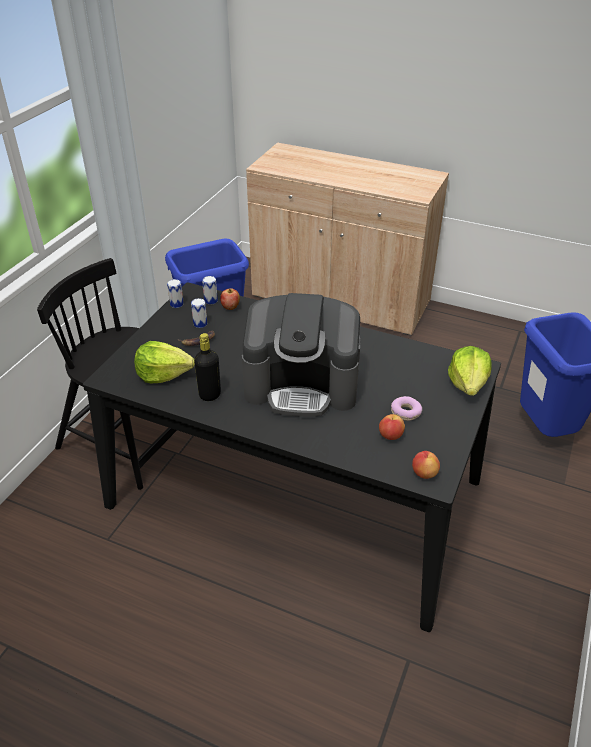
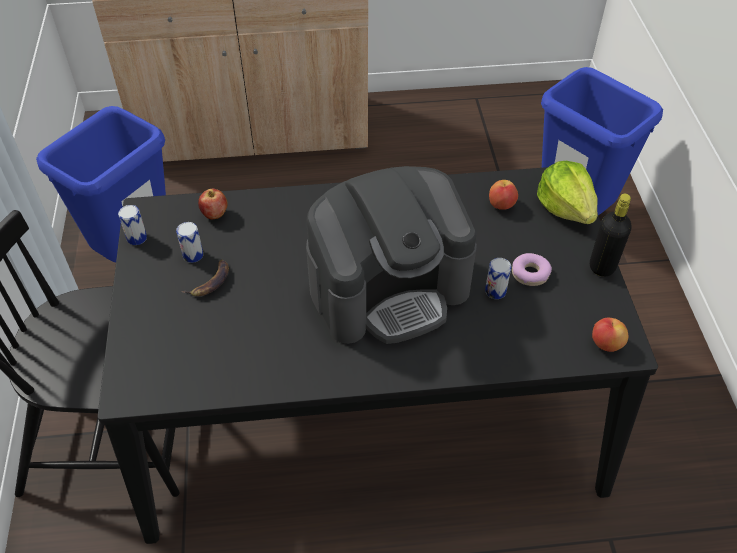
camera: 30 degrees left, 10 degrees up
lettuce [134,341,194,383] -> none
black bottle [194,333,221,401] -> black bottle moved to [590,194,631,277]
can [202,276,218,305] -> can moved to [485,258,511,299]
apple [379,414,405,440] -> apple moved to [489,180,518,210]

